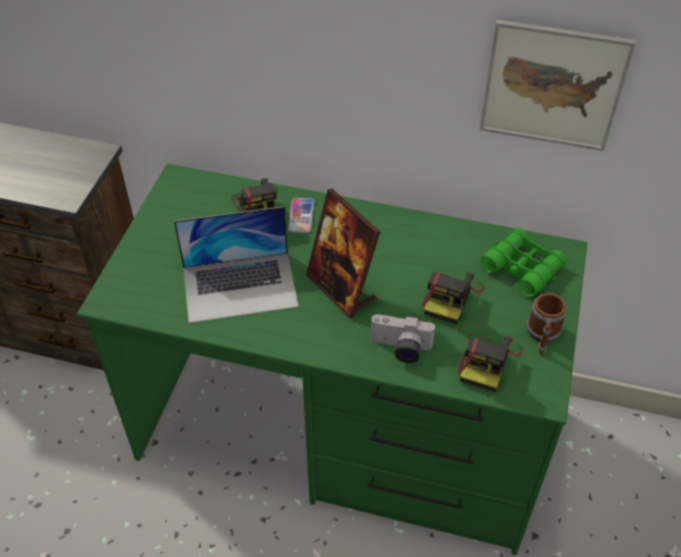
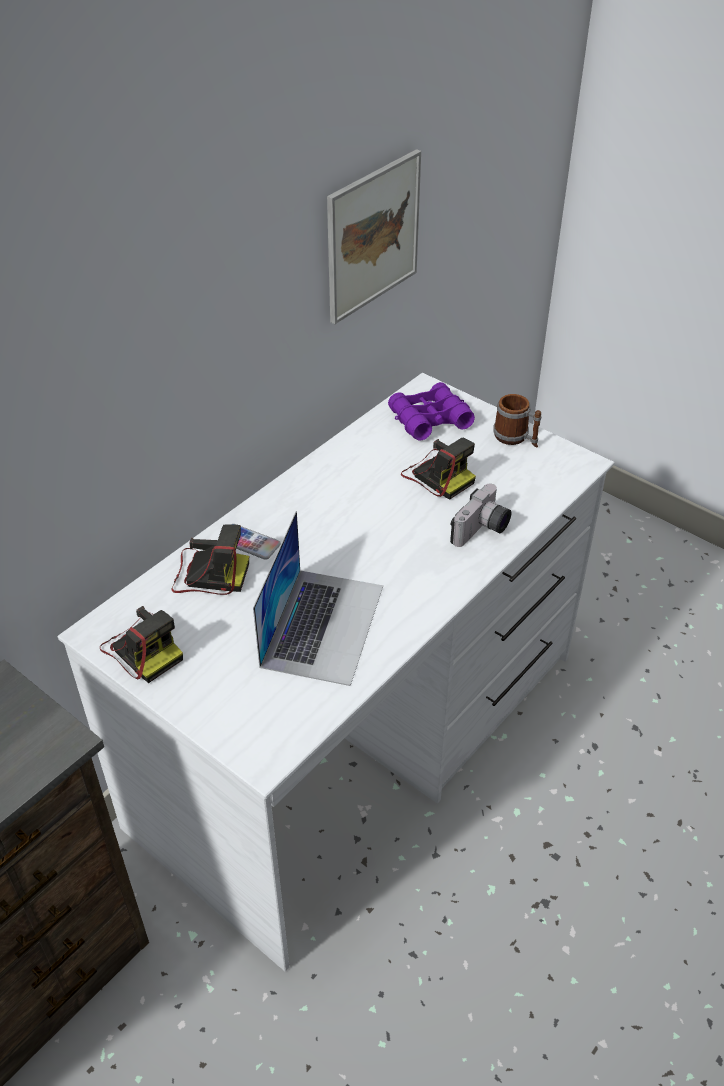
camera: 65 degrees left, 5 degrees down
green desk [77,163,587,555] -> white desk [58,373,614,971]
picture frame [306,189,381,319] -> none
camera [458,334,522,392] -> camera moved to [100,606,183,683]
green binoculars [480,228,567,297] -> purple binoculars [388,382,475,441]

